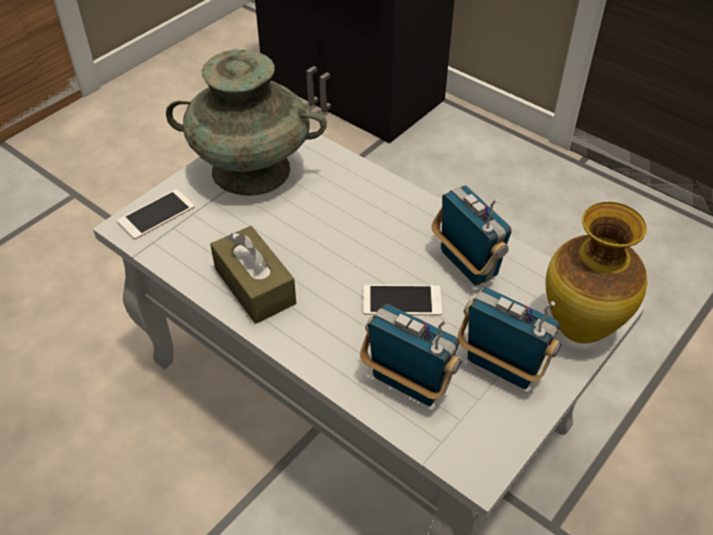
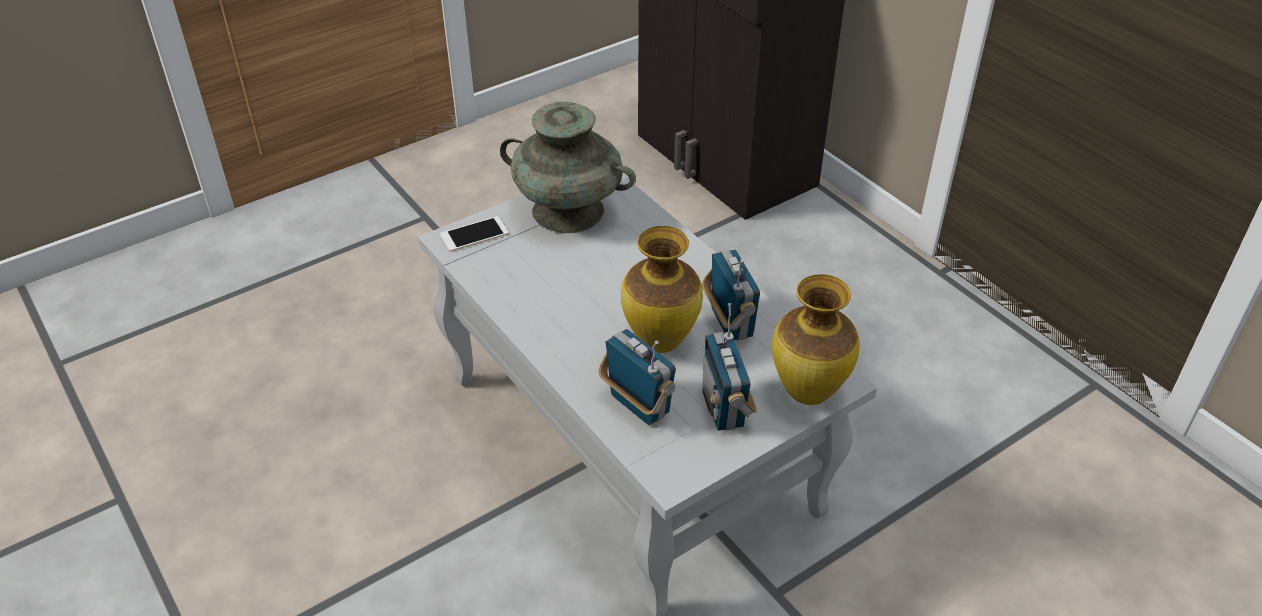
camera: 15 degrees right, 5 degrees down
brown tissue box [210,226,296,324] -> none
phone [364,285,442,316] -> vase [621,226,703,353]
radio [457,287,561,389] -> radio turned 150 degrees counterclockwise [702,303,757,431]

